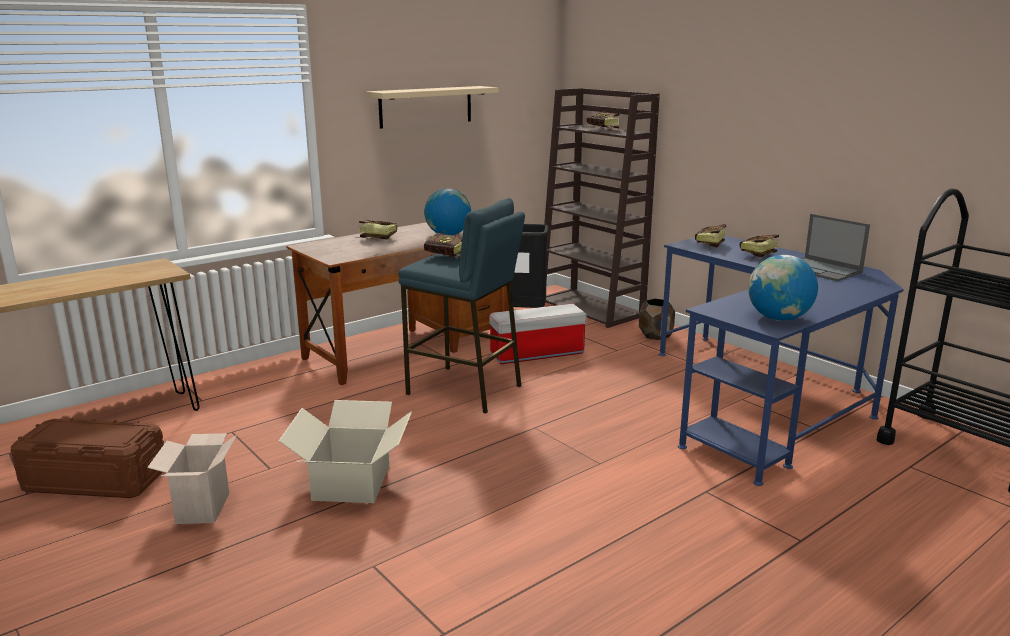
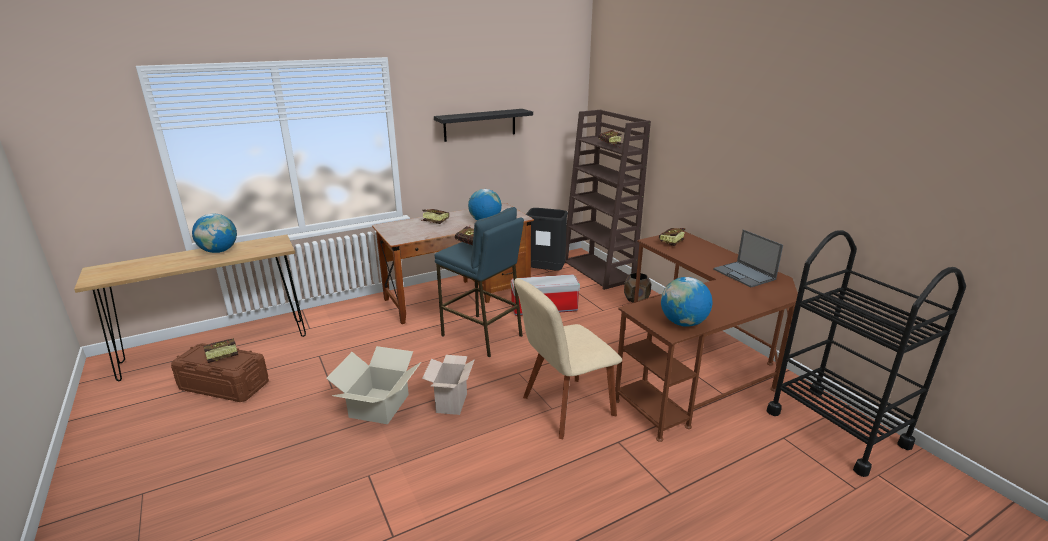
camera: 10 degrees right, 5 degrees up
cardboard box [147,433,237,524] -> cardboard box moved to [422,355,475,415]
beige shelf [366,86,499,129] -> black shelf [434,109,533,142]
blue desk [659,236,904,486] -> brown desk [615,231,798,442]
book [740,234,779,261] -> book moved to [201,338,238,365]
none -> globe [192,213,237,253]
none -> beige chair [514,278,622,439]

